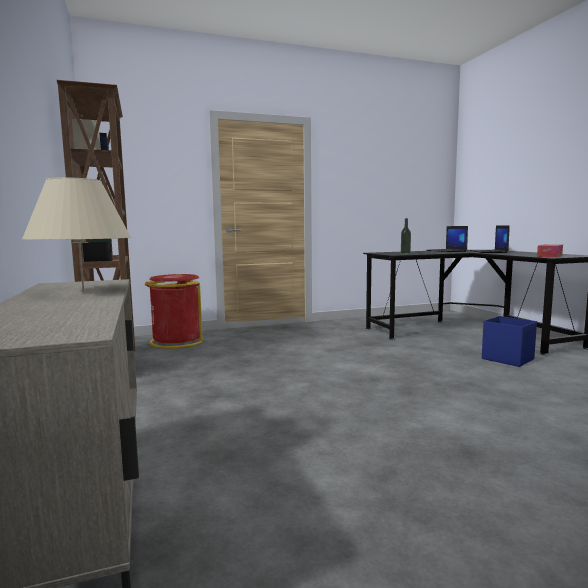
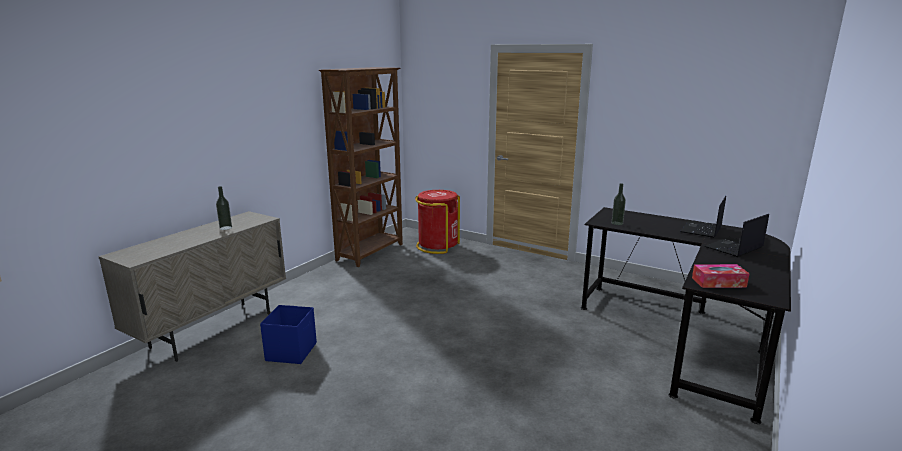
camera: 50 degrees right, 10 degrees up
beige table lamp [22,177,131,292] -> bottle [216,186,232,230]
blue storage box [482,316,537,367] -> blue storage box moved to [260,305,317,364]

